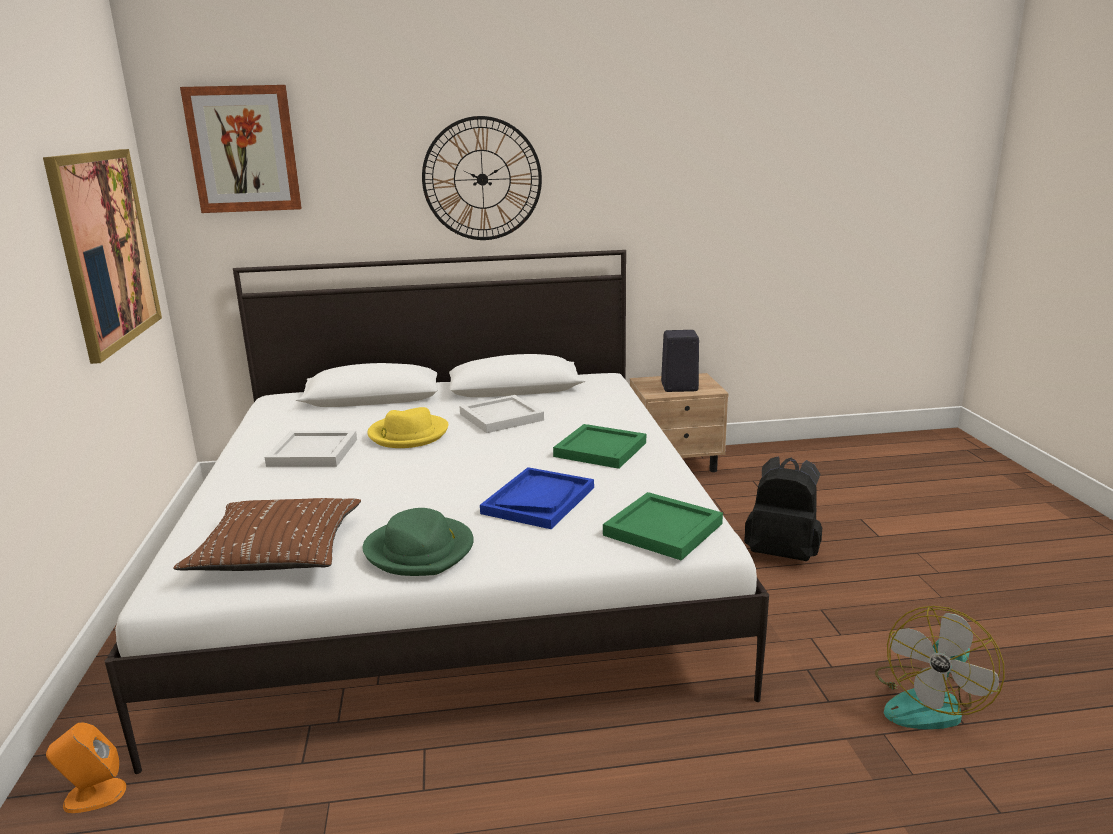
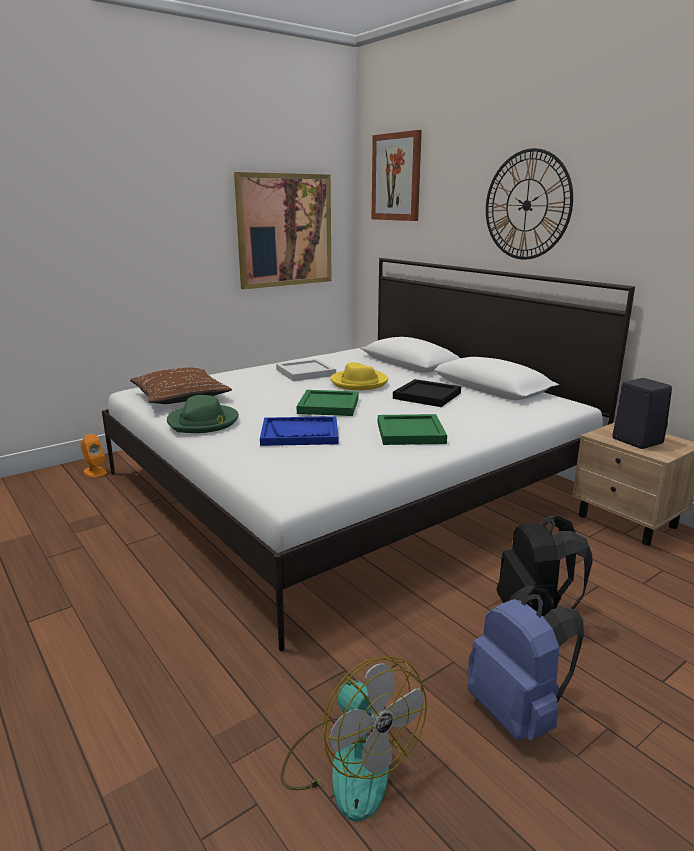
camera: 60 degrees right, 0 degrees up
white tray [459,395,544,433] -> black tray [393,379,461,407]
green tray [603,492,723,561] -> green tray moved to [297,390,359,416]
fan [875,606,1005,729] -> fan turned 135 degrees counterclockwise [280,656,427,822]
none -> blue backpack [467,585,584,741]

